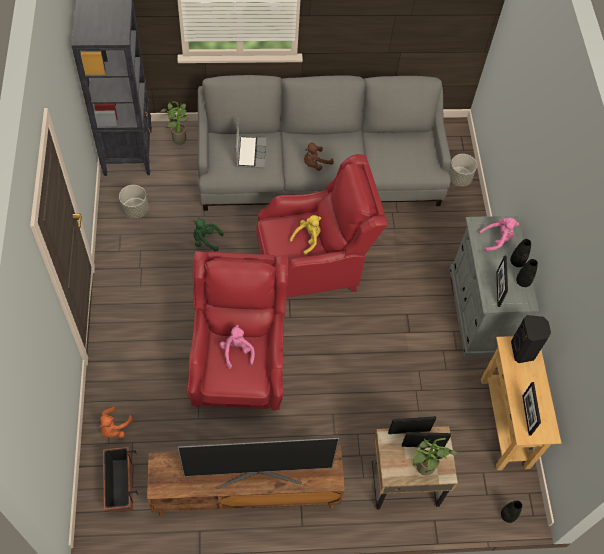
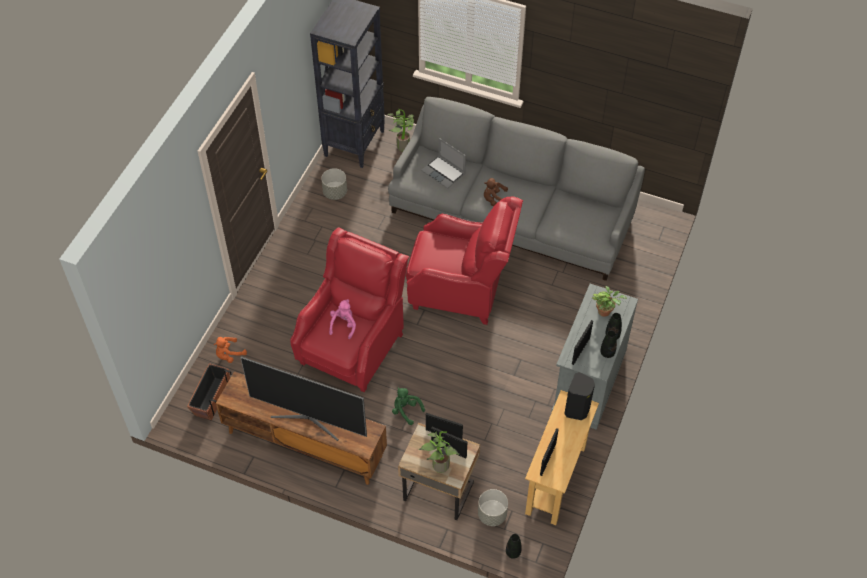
camera: 30 degrees right, 5 degrees down
green plush toy [193,218,224,252] -> green plush toy moved to [392,388,425,425]
laptop [235,118,267,168] -> laptop turned 105 degrees clockwise [421,138,466,189]
yellow plush toy [289,215,321,255] -> none
grey planter [448,154,477,187] -> grey planter moved to [478,489,508,526]
pink plush toy [479,217,519,252] -> potted plant [592,286,627,317]

